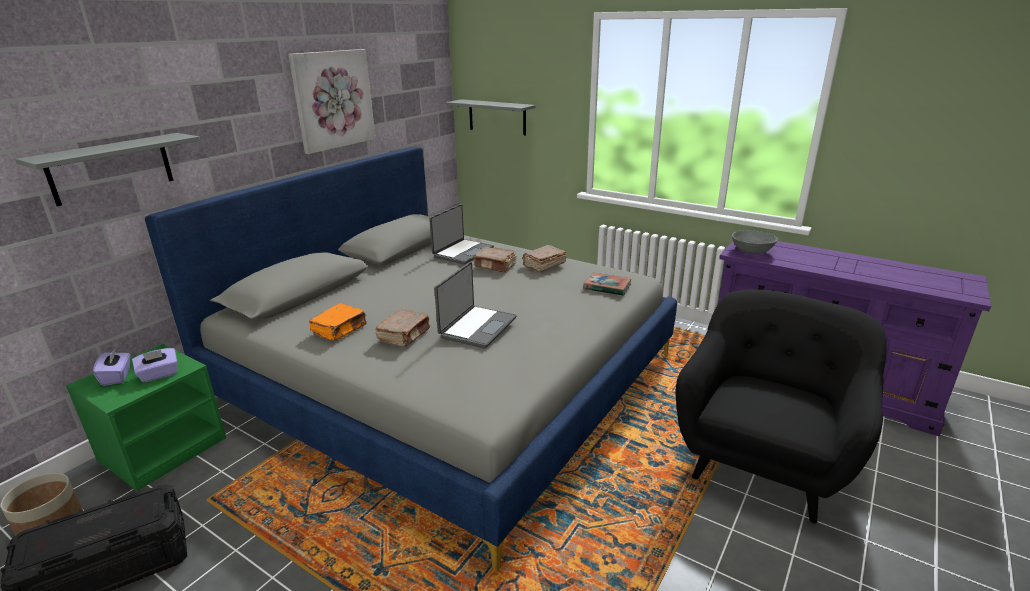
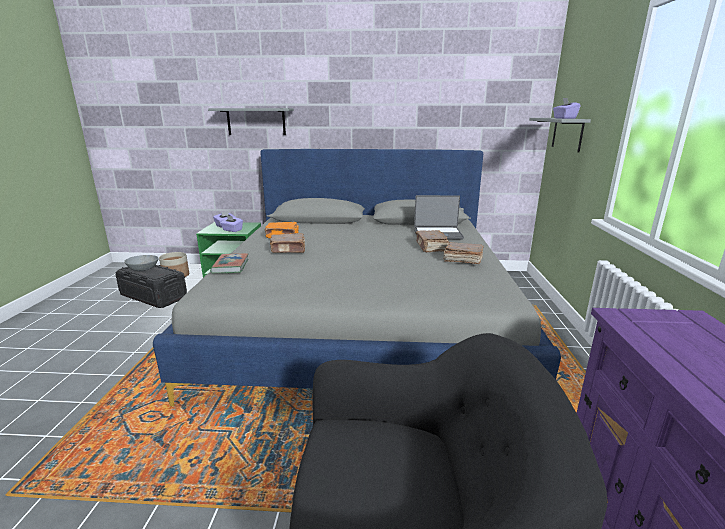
camera: 60 degrees right, 5 degrees down
picture [288,49,376,154] -> none
laptop [434,262,517,349] -> none
book [583,273,632,296] -> book moved to [210,253,248,273]
grey bowl [732,230,778,254] -> grey bowl moved to [124,255,159,271]
none -> purple tissue box [553,98,581,119]

